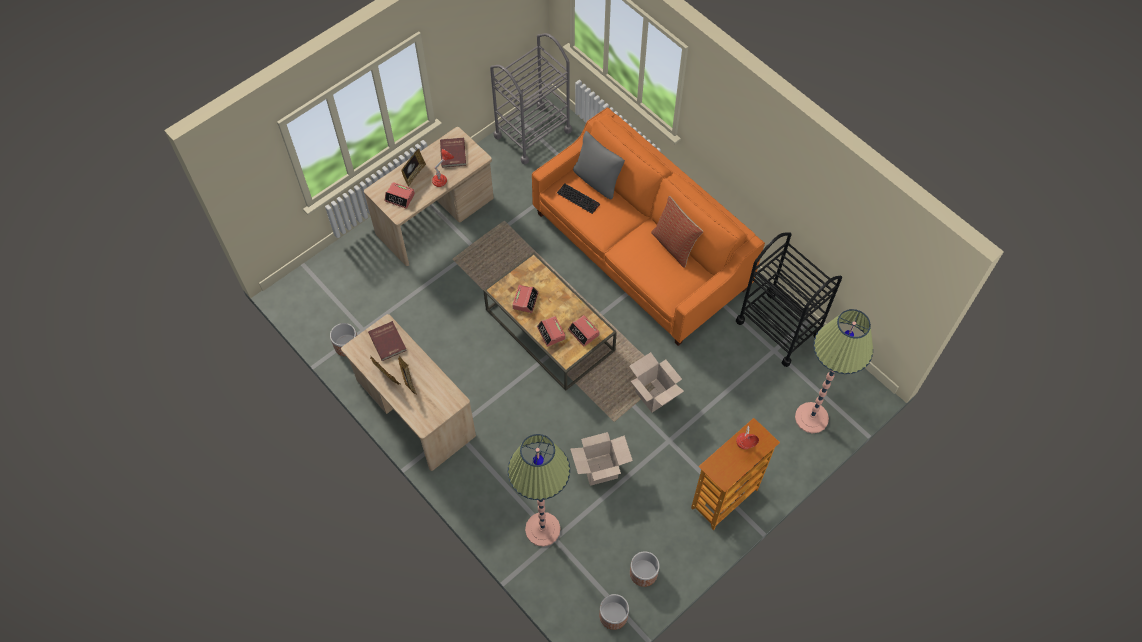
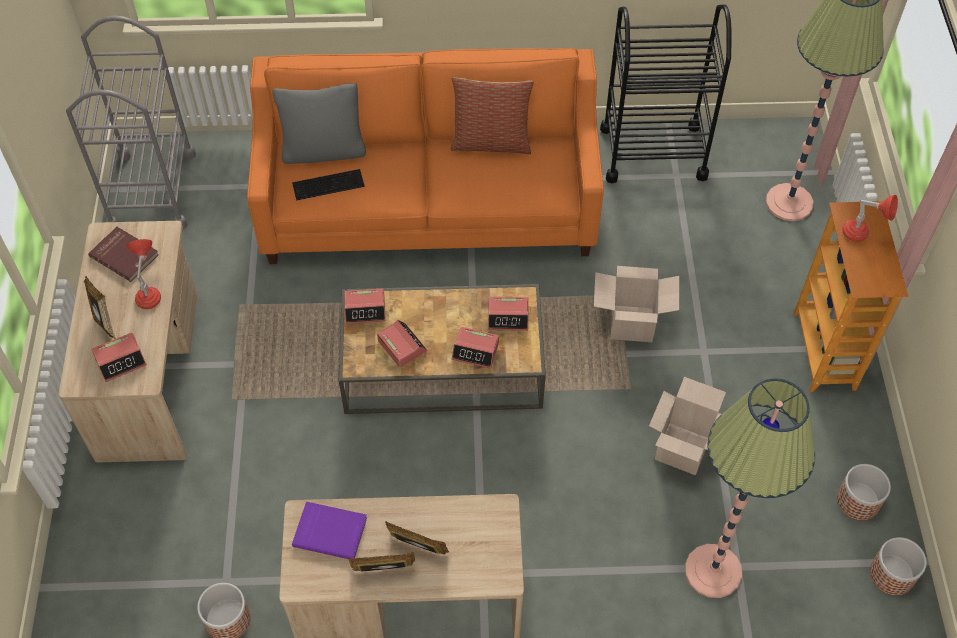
camera: 50 degrees left, 5 degrees down
red book [368,321,407,361] -> purple book [292,502,367,559]
none -> alarm clock [344,288,386,324]

